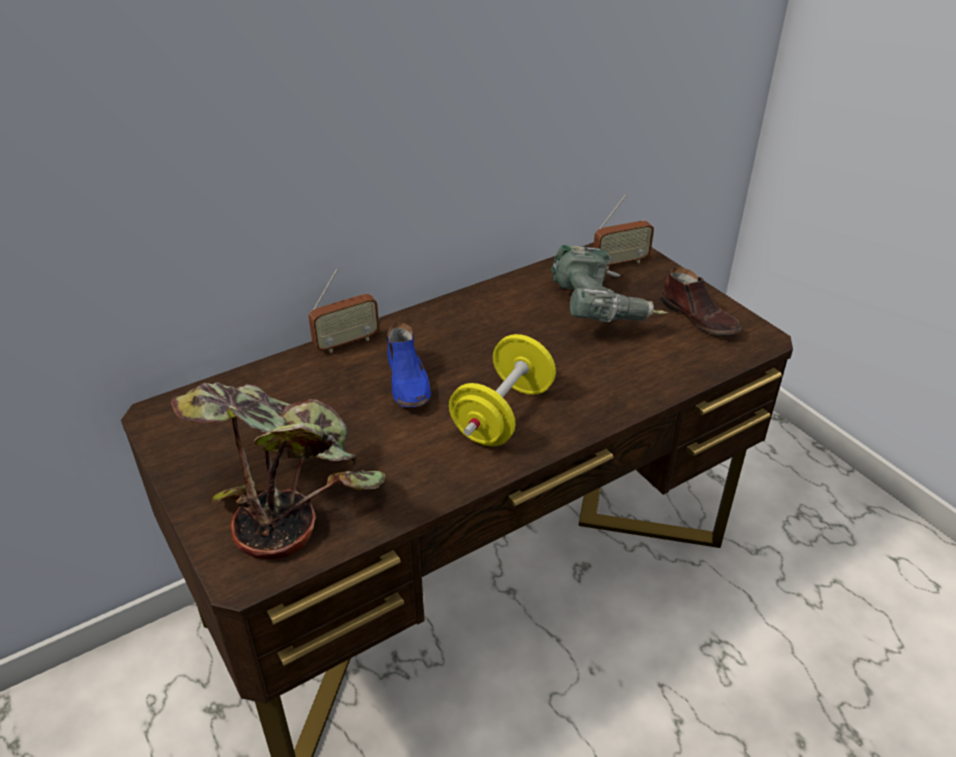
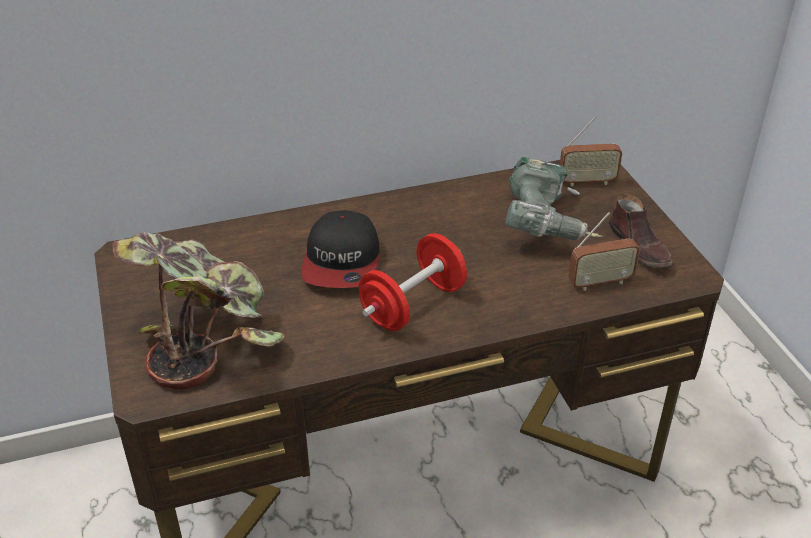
camera: 15 degrees right, 0 degrees up
radio [308,269,380,353] -> radio moved to [569,212,640,291]
blue shoe [387,322,431,407] -> cap [301,210,380,288]
yellow dumbbell [449,334,556,446] -> red dumbbell [359,233,467,331]

